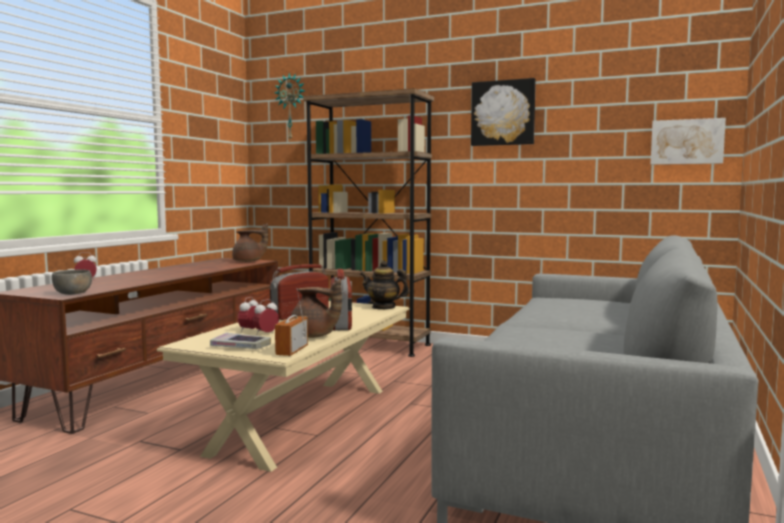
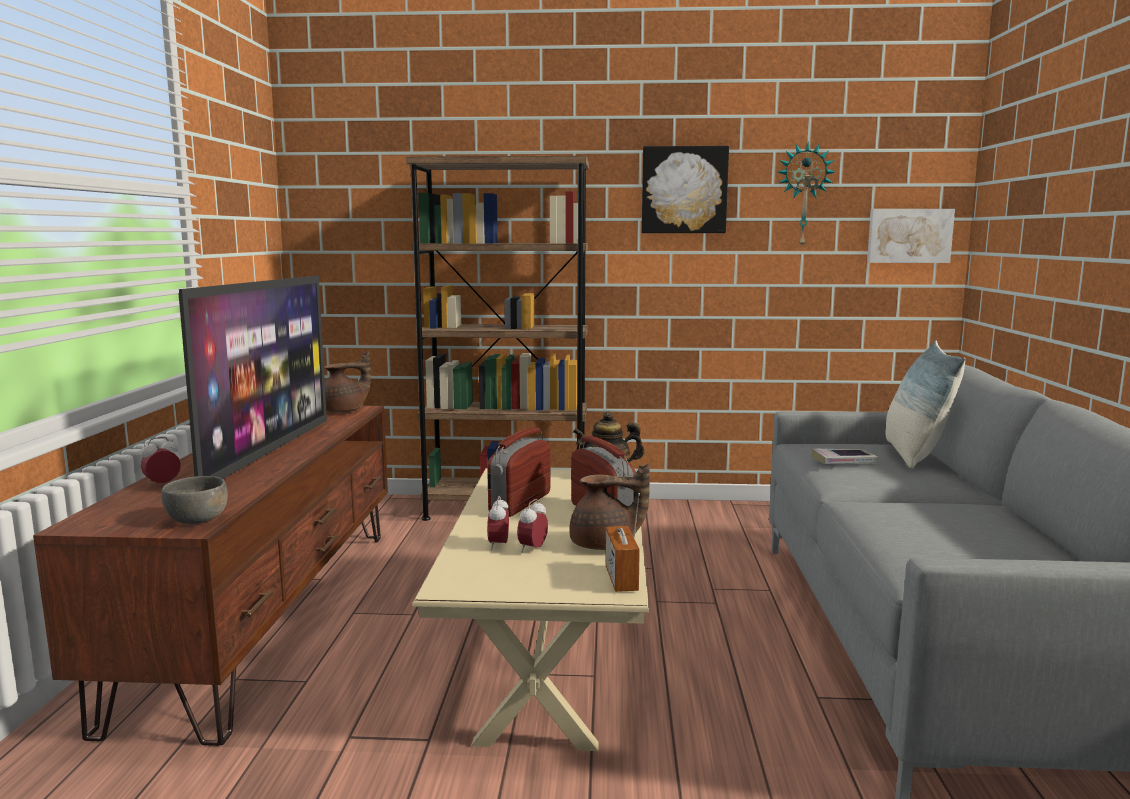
camera: 20 degrees left, 5 degrees up
book [210,332,271,349] -> book moved to [812,448,878,464]
wall clock [275,73,306,141] -> wall clock moved to [778,141,835,246]
none -> television [178,276,327,479]
none -> pillow [885,340,965,469]

